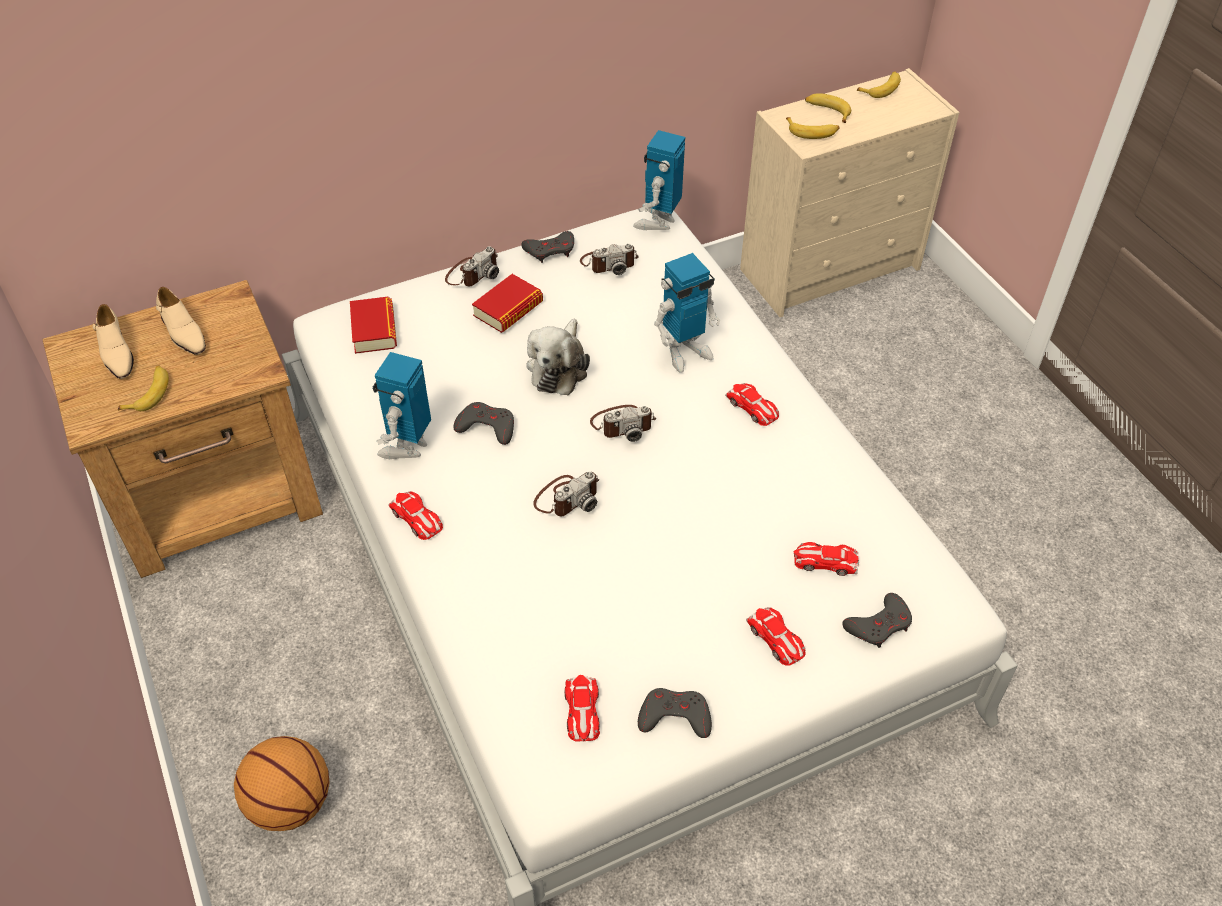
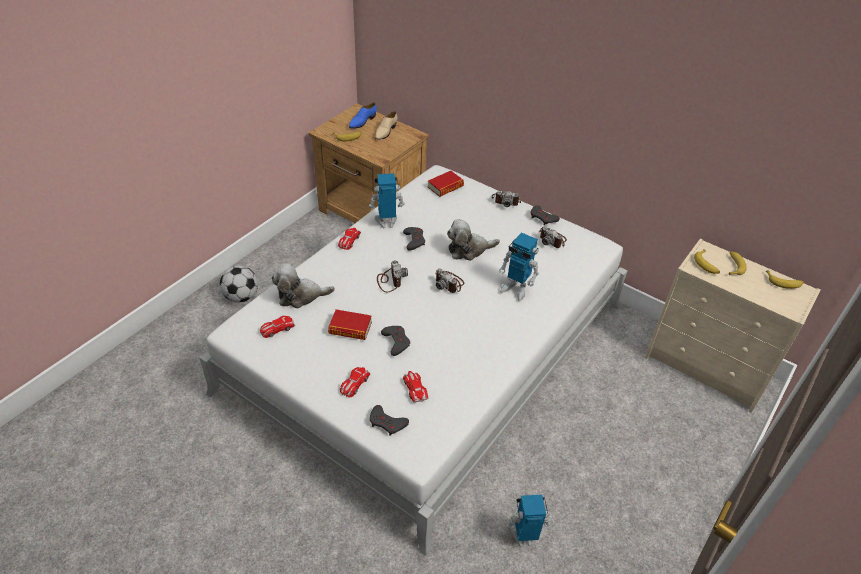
camera: 60 degrees right, 5 degrees down
beige shoe [93,304,134,379] -> blue shoe [349,103,377,129]
basketball [234,736,330,831] -> football [220,266,258,302]
book [472,274,543,333] -> book moved to [328,309,372,340]
camera [533,472,599,516] -> camera turned 120 degrees counterclockwise [377,260,408,292]
toy robot [633,130,685,230] -> toy robot moved to [504,495,551,547]
grey game controller [638,688,712,738] -> grey game controller moved to [381,326,410,356]
toy car [725,383,779,426] -> none
none -> plush toy [272,263,335,309]

